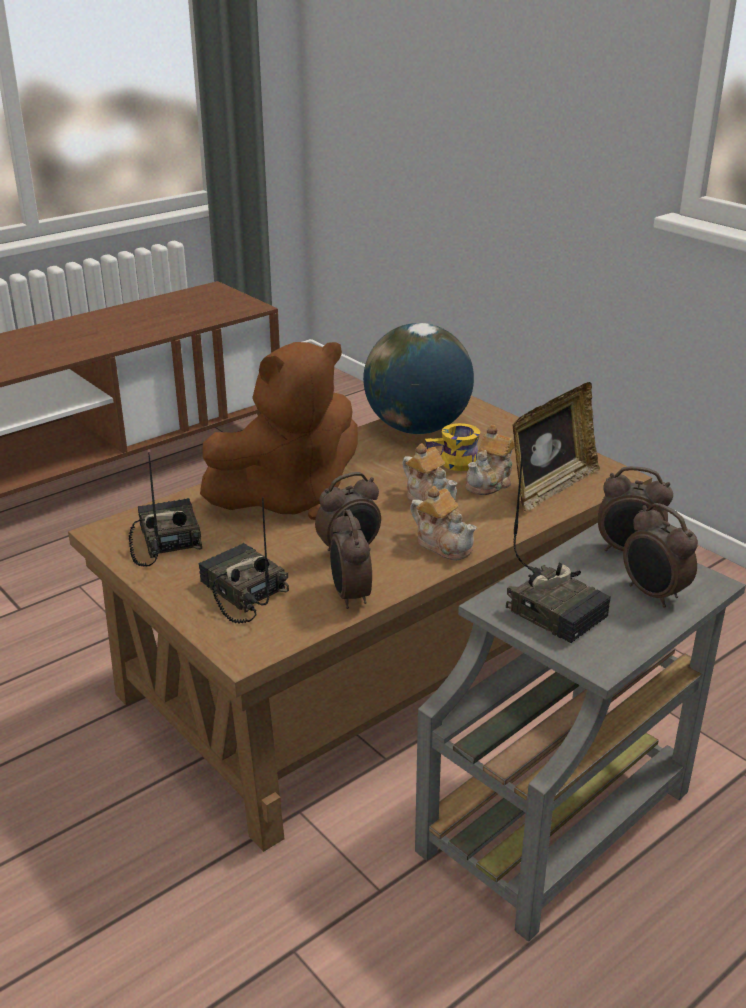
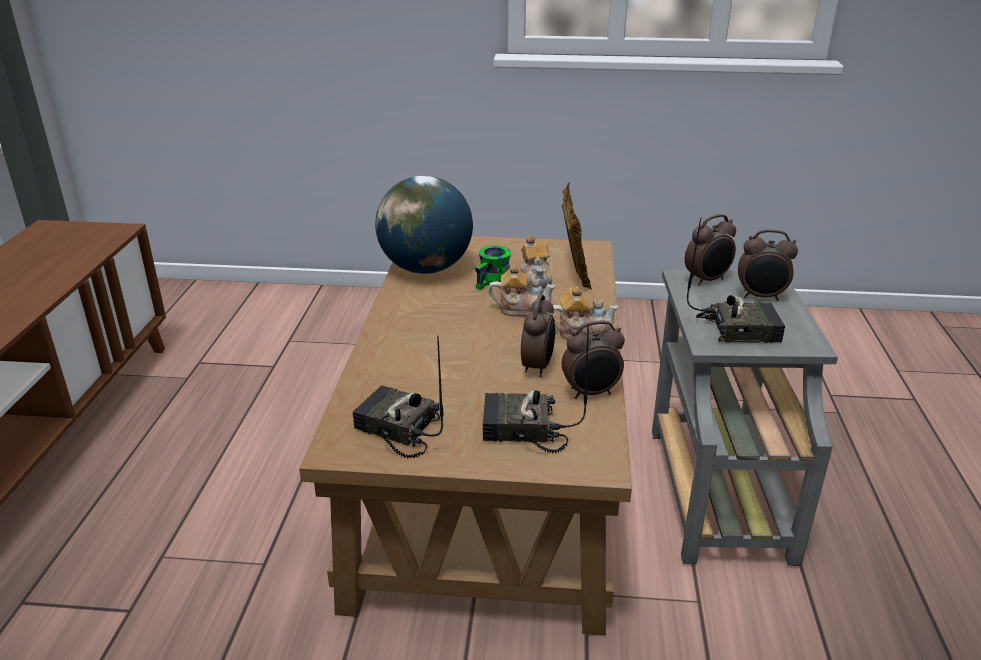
camera: 45 degrees left, 0 degrees up
brown plush toy [200,342,358,520] -> none
alarm clock [330,510,372,609] -> alarm clock turned 45 degrees counterclockwise [562,320,625,399]
yellow mug [425,423,480,471] -> green mug [475,246,511,290]

